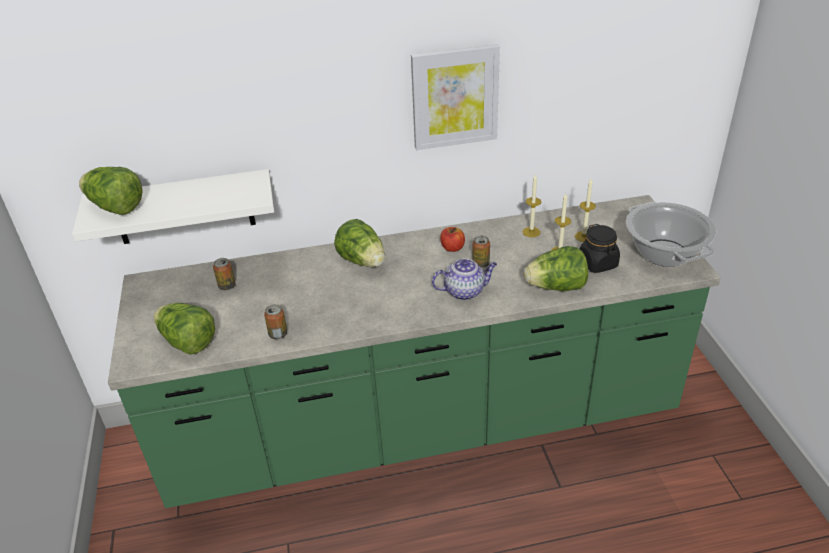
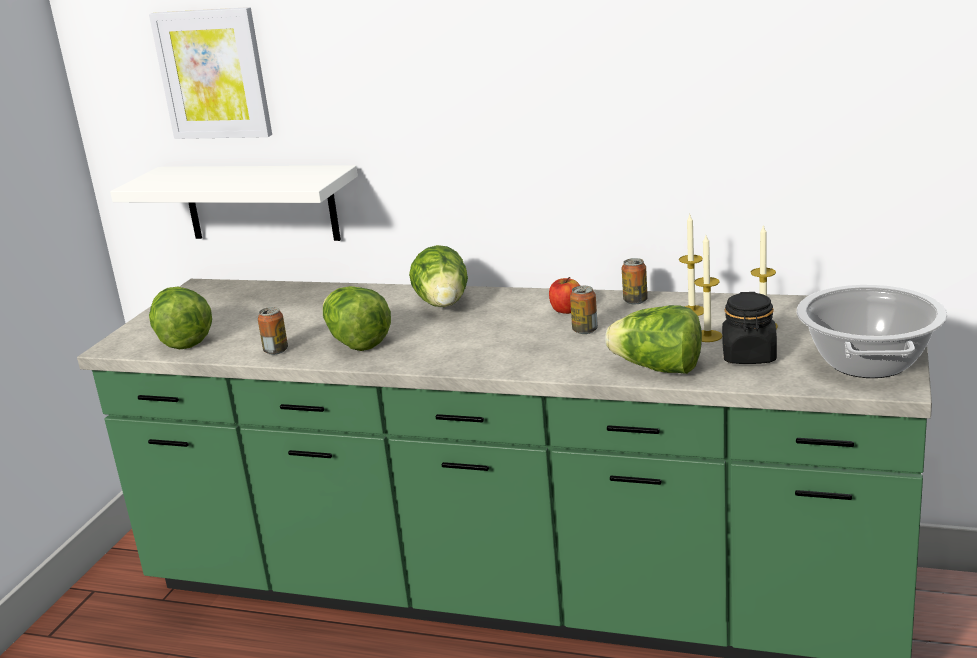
camera: 30 degrees right, 15 degrees down
lettuce [79,167,143,215] -> lettuce moved to [323,286,391,351]
can [213,258,236,290] -> can moved to [622,258,648,304]
picture [411,44,500,150] -> picture moved to [149,7,272,139]
teapot [432,258,497,300] -> none

